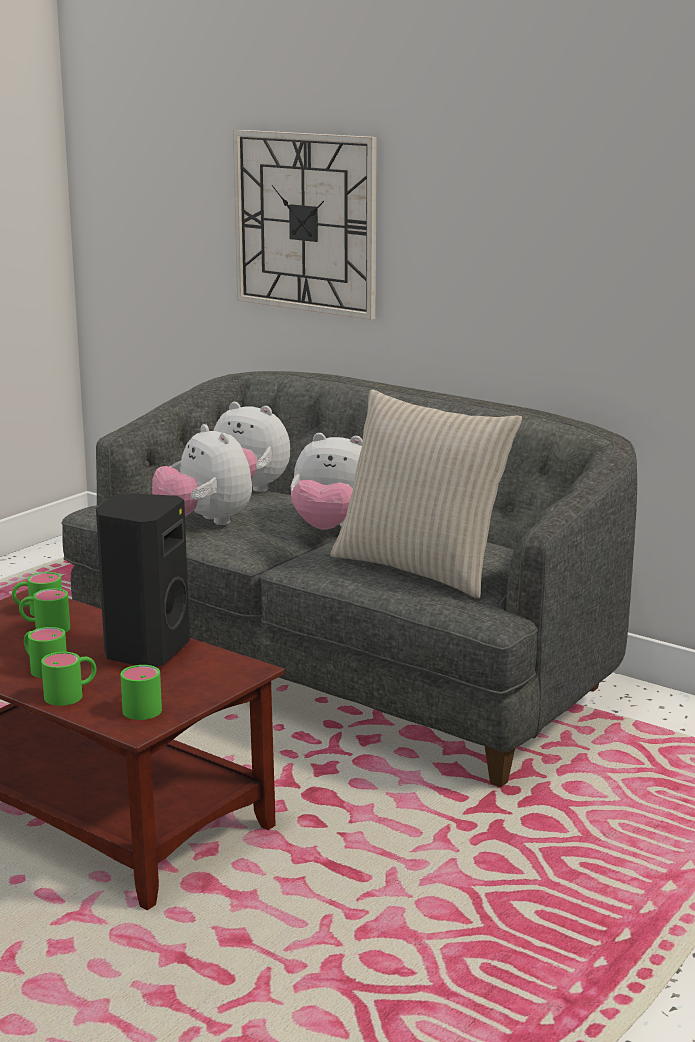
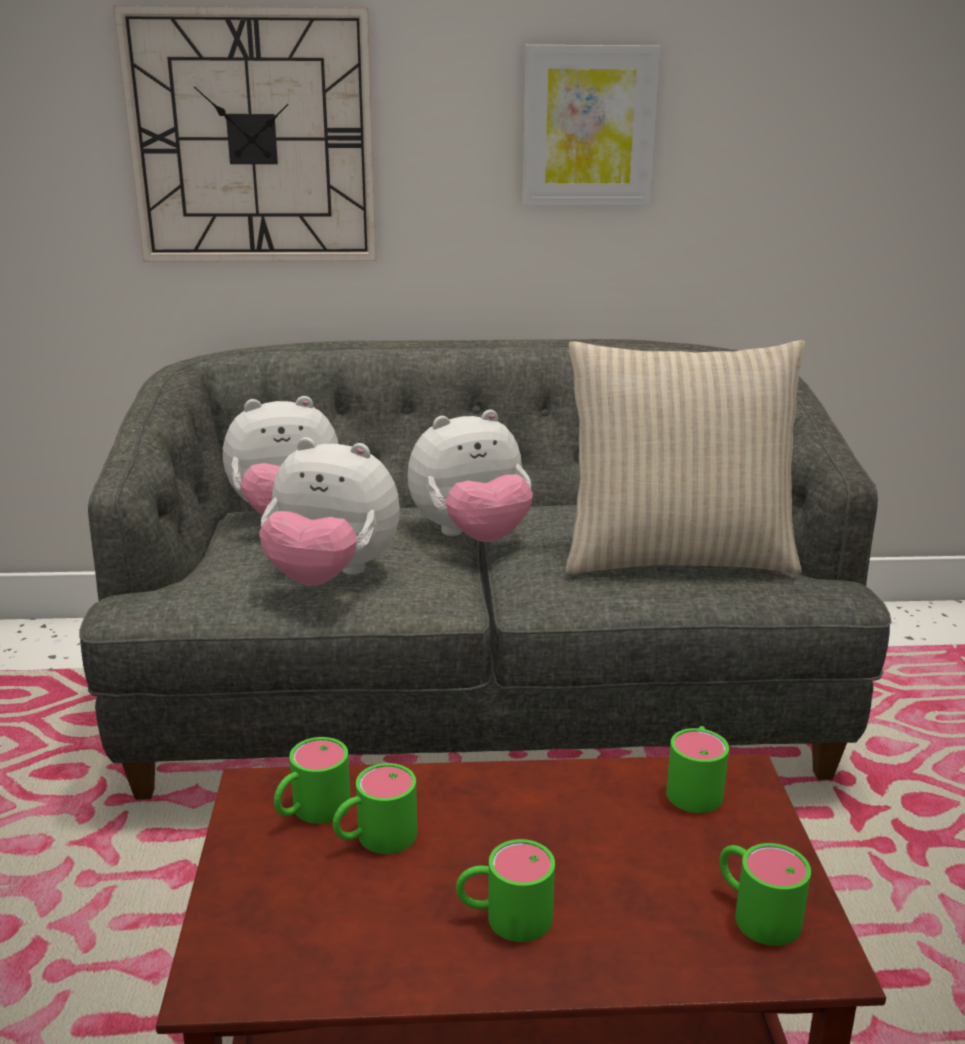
camera: 40 degrees left, 5 degrees up
green mug [41,652,96,706] -> green mug moved to [666,726,729,813]
black speaker [96,493,190,667] -> none
none -> picture [522,45,661,206]

